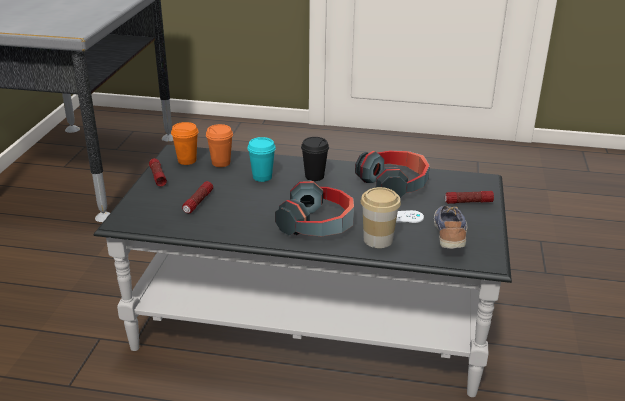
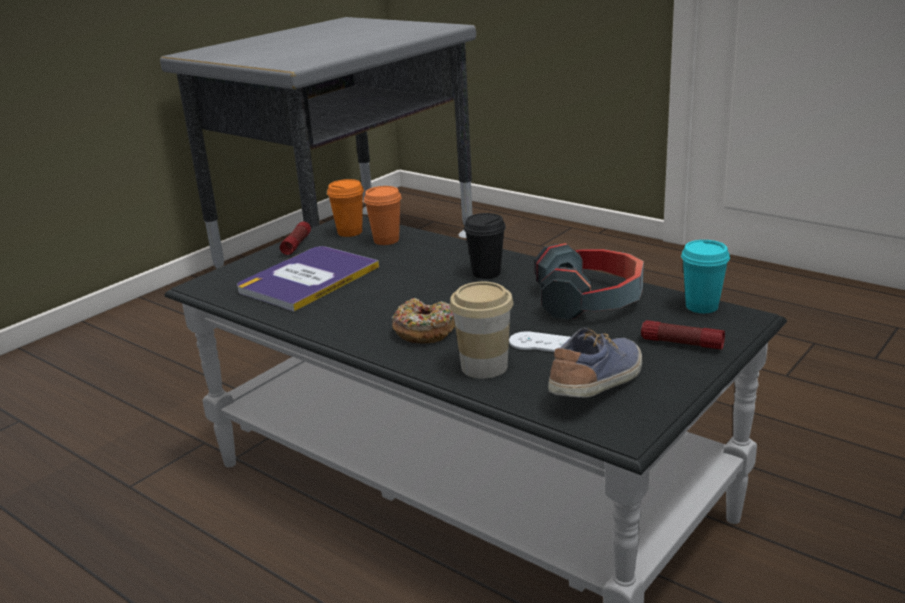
camera: 30 degrees right, 5 degrees down
flashlight [182,181,213,213] -> book [237,246,379,312]
turquoise cup [247,137,276,182] -> turquoise cup moved to [681,240,730,313]
headphones [275,180,354,236] -> donut [391,298,455,343]

